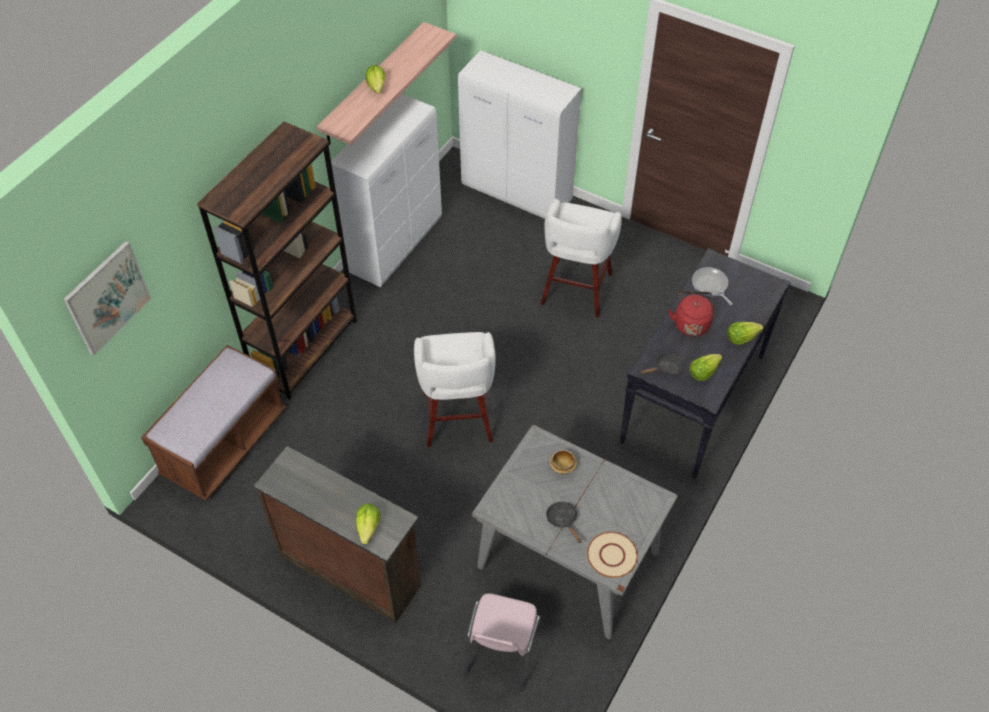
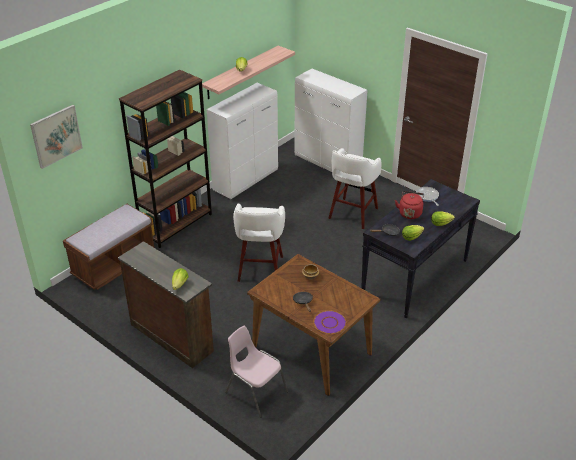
camera: 10 degrees right, 15 degrees down
pink chair [464,593,542,692] -> pink chair turned 105 degrees clockwise [225,326,288,418]
grey dining table [472,424,678,640] -> brown dining table [247,254,381,396]
beige plate [587,532,638,578] -> purple plate [313,311,346,334]

